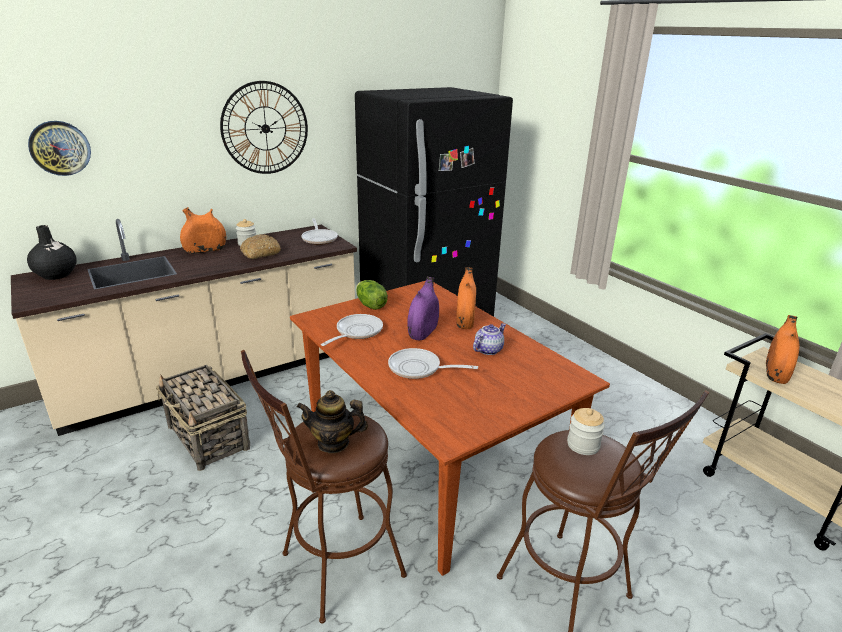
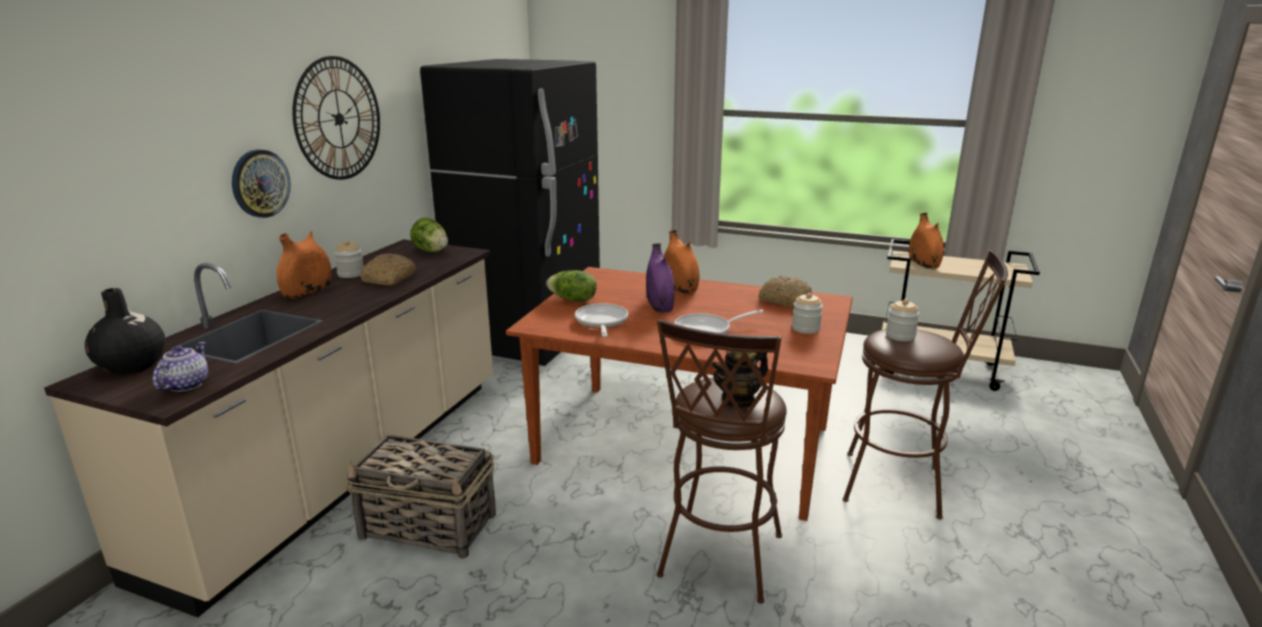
camera: 35 degrees left, 5 degrees down
wall clock [28,121,91,176] -> wall clock moved to [232,149,291,218]
frying pan [302,219,338,245] -> lettuce [410,218,448,252]
teapot [473,323,506,355] -> teapot moved to [153,342,208,392]
none -> bread [758,276,812,307]
none -> jar [792,293,823,334]

